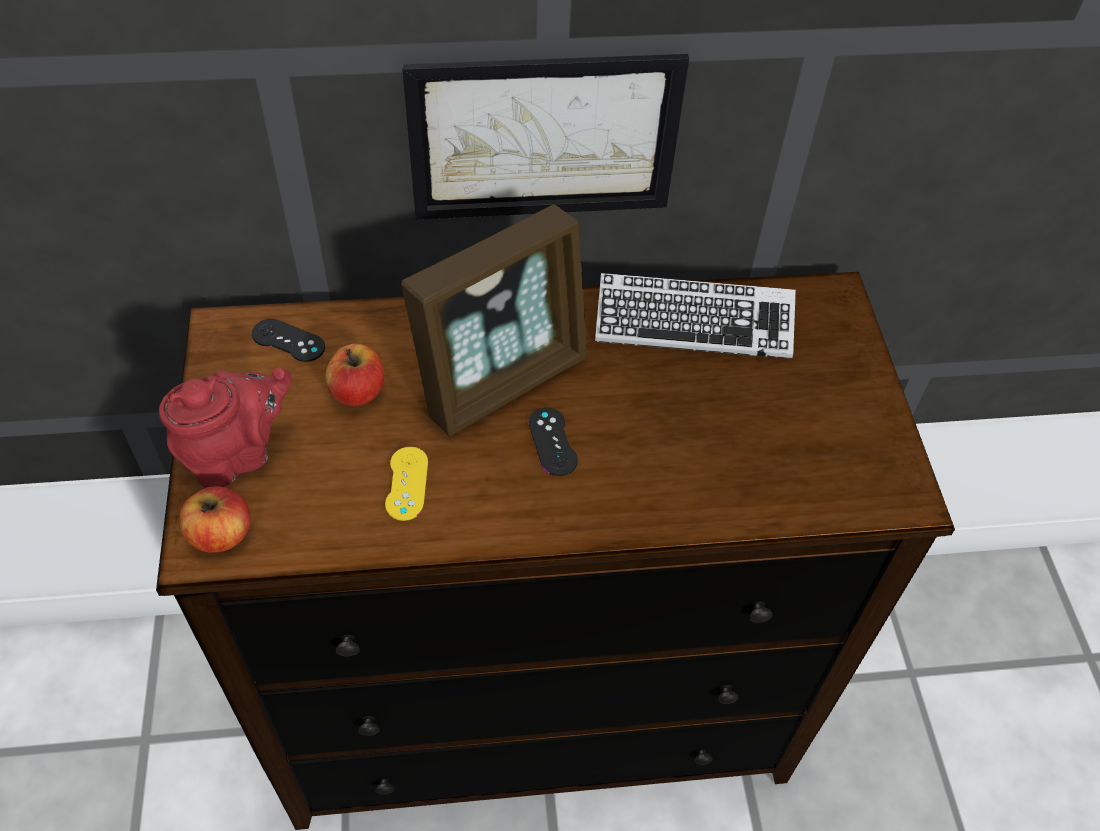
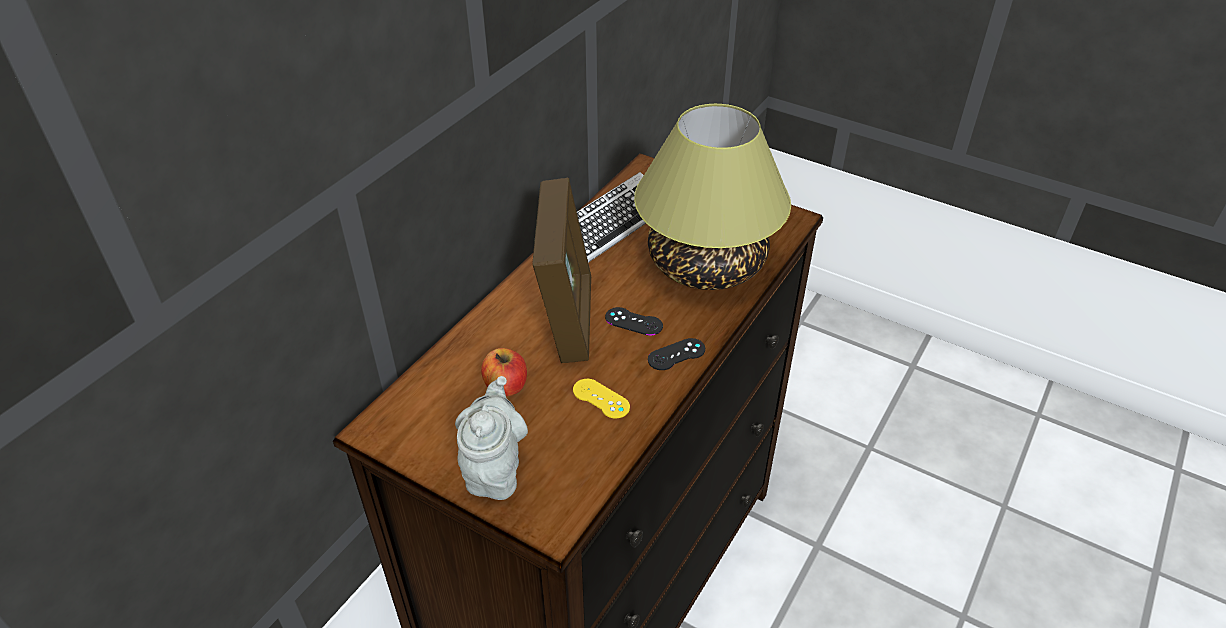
camera: 50 degrees left, 10 degrees down
red teapot [159,367,292,488] -> grey teapot [455,376,528,500]
apple [179,486,251,553] -> none
black game controller [252,319,325,362] -> black game controller moved to [648,338,705,370]
picture [402,54,689,220] -> none
none -> table lamp [634,104,791,290]

